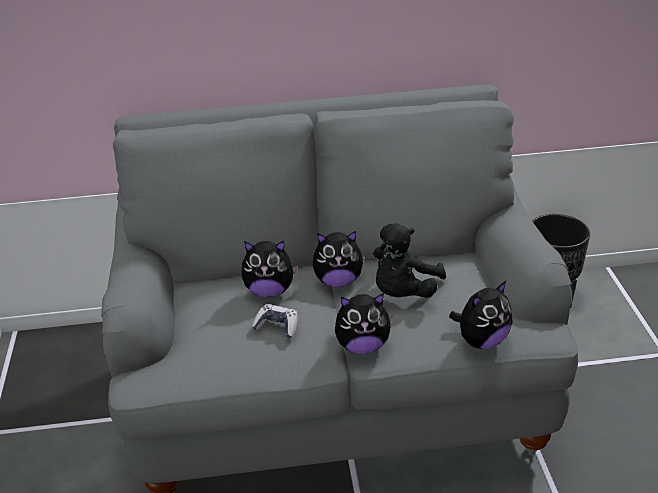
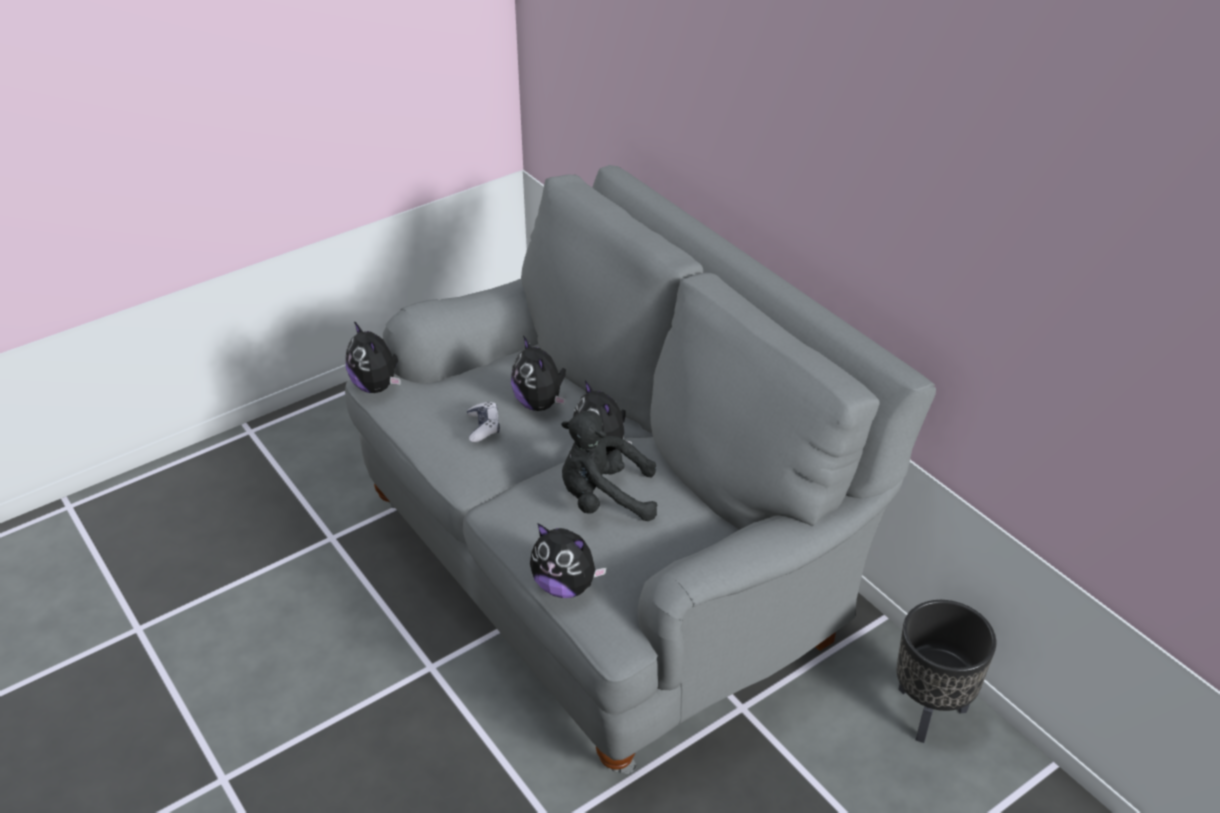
camera: 60 degrees right, 5 degrees up
plush toy [335,293,392,354] -> plush toy moved to [346,321,401,393]

